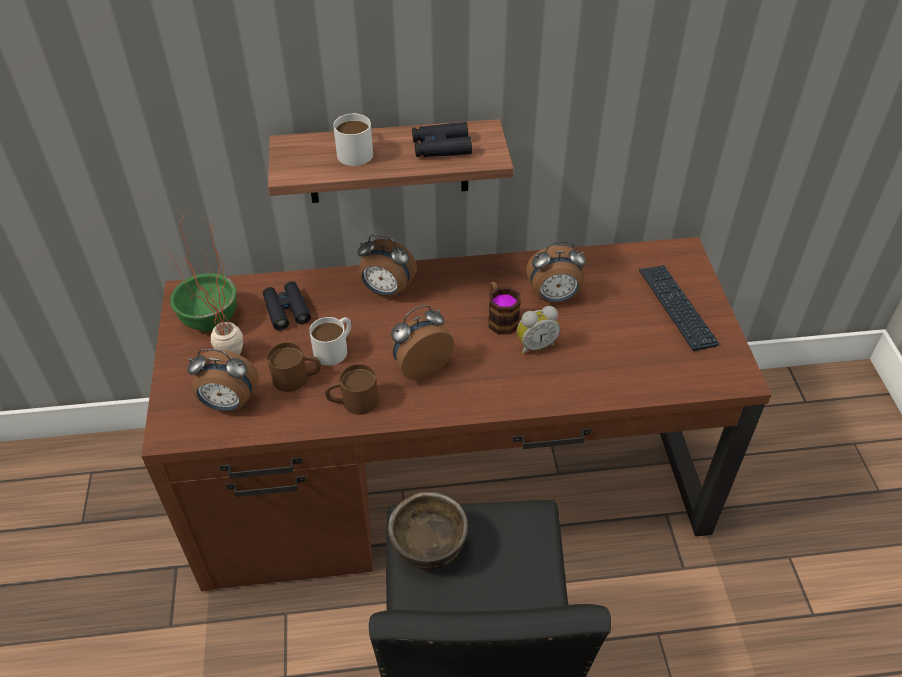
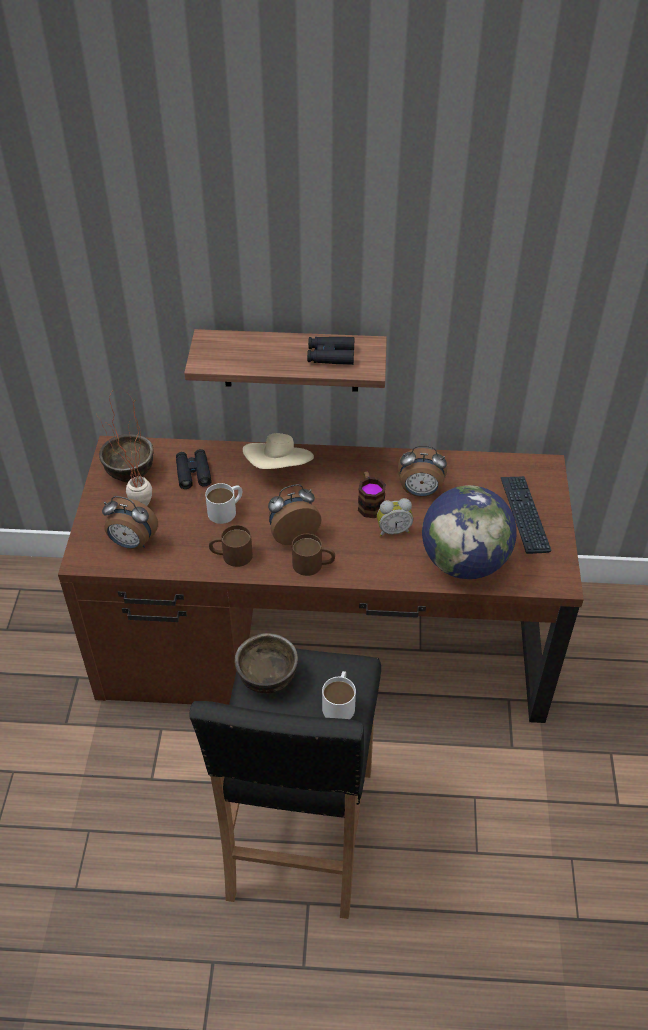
camera: 10 degrees right, 0 degrees up
green bowl [170,273,237,332] -> brown bowl [99,434,154,482]
brown mug [267,342,321,392] -> brown mug moved to [292,534,335,576]
white mug [333,113,373,166] -> white mug moved to [322,671,356,719]
alarm clock [357,234,417,296] -> beige hat [243,433,314,469]
none -> globe [422,485,517,579]

